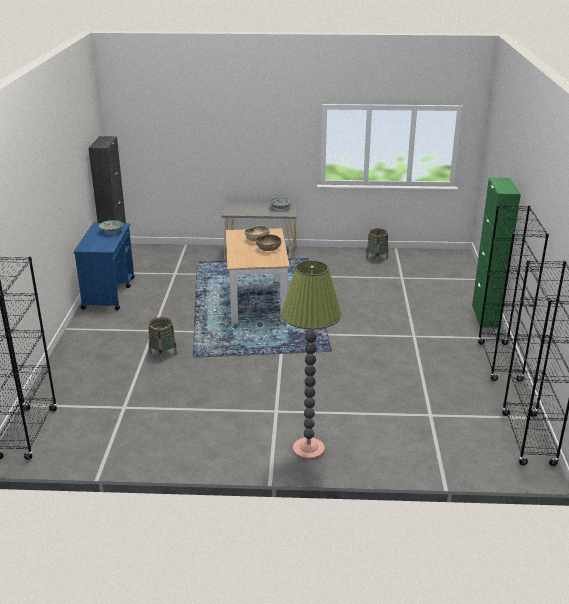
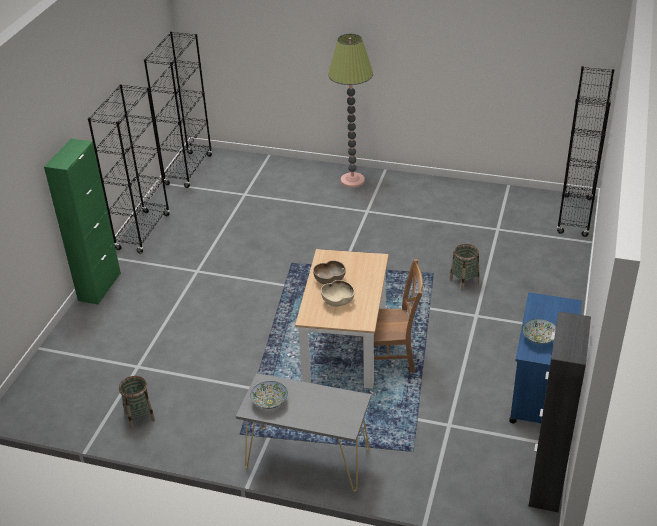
camera: 165 degrees left, 10 degrees up
none -> brown chair [362,259,423,373]

